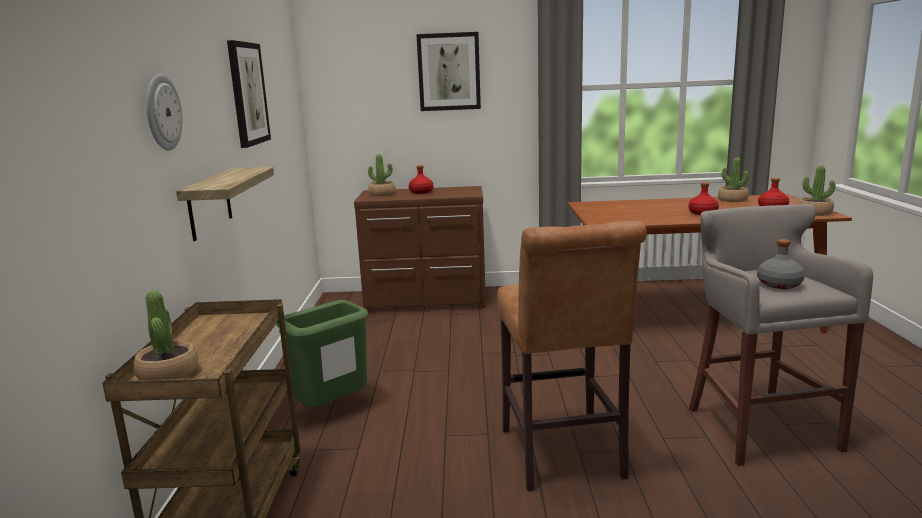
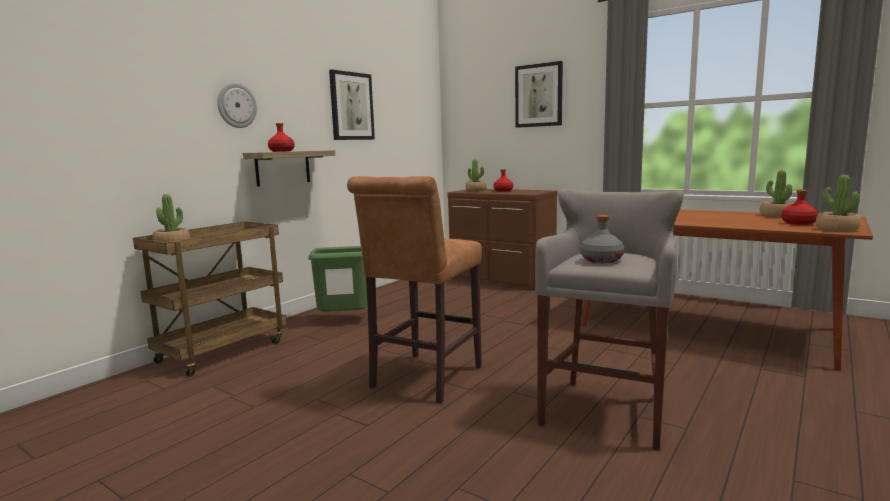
camera: 35 degrees right, 5 degrees down
red bottle [688,182,719,215] -> red bottle moved to [268,123,295,152]

